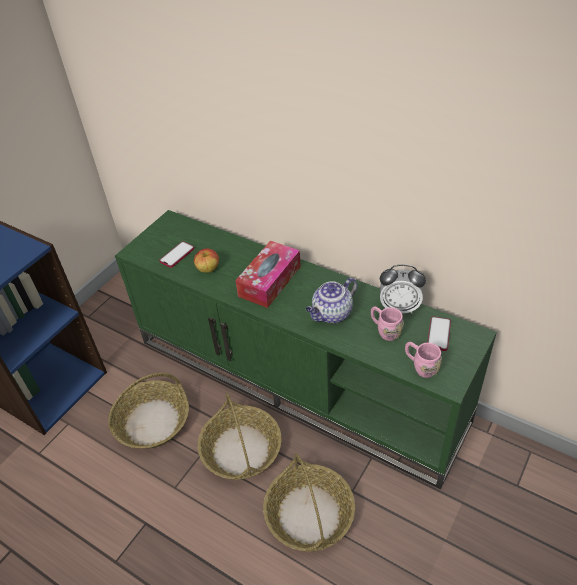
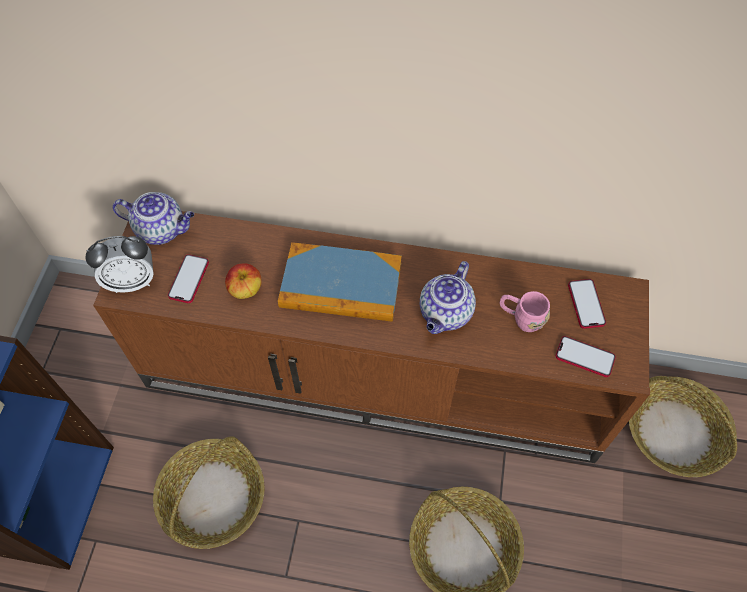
camera: 25 degrees left, 15 degrees up
green tv stand [115,210,497,489] -> brown tv stand [93,211,650,463]
basket [198,393,282,479] -> basket moved to [629,376,737,477]
tissue box [235,241,301,308] -> book [278,242,402,322]
alarm clock [380,265,426,314] -> alarm clock moved to [85,236,154,293]
pink mug [405,342,442,378] -> phone [555,336,616,377]
none -> teapot [112,192,194,245]

